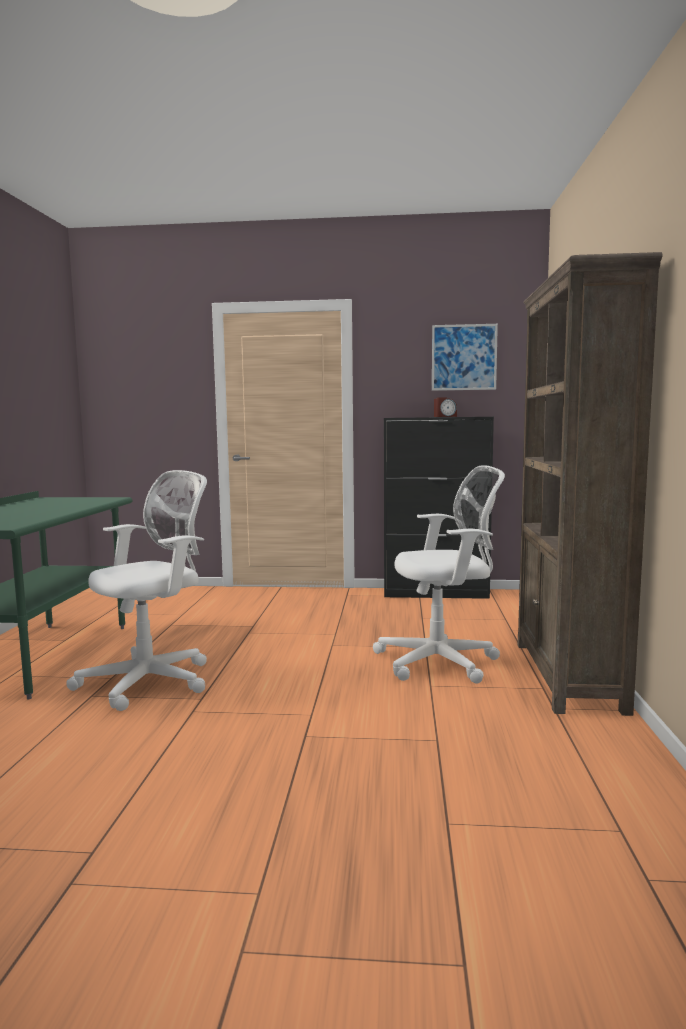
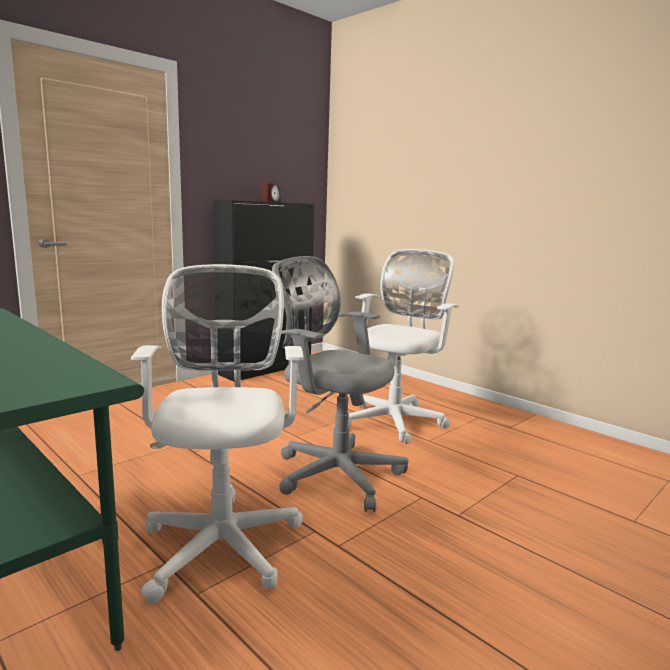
camera: 50 degrees left, 5 degrees up
picture [432,324,498,391] -> none
brown bookcase [518,252,663,716] -> none
none -> grey office chair [272,256,409,512]

